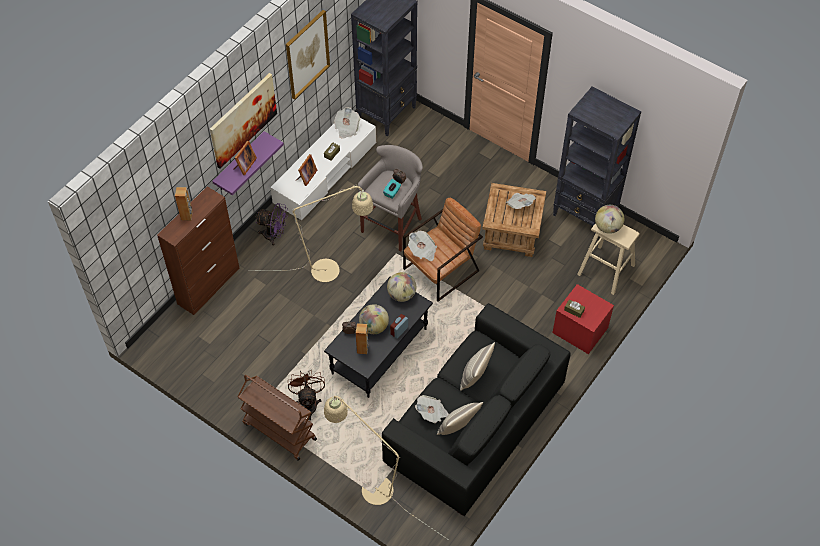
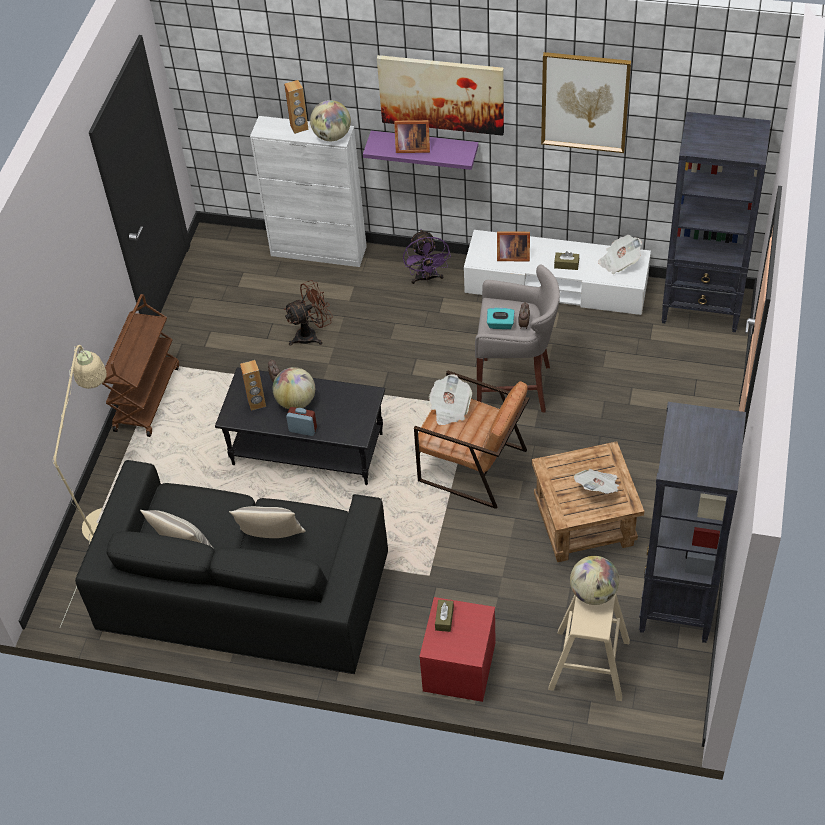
camera: 70 degrees right, 5 degrees down
brown cabinet [157,186,239,315] -> white cabinet [250,116,367,267]
beige floor lamp [247,185,373,282] -> none
brown fan [288,370,325,421] -> brown fan moved to [284,280,333,346]
globe [387,272,416,302] -> globe moved to [310,100,351,141]
newspaper [415,395,449,423] -> none

